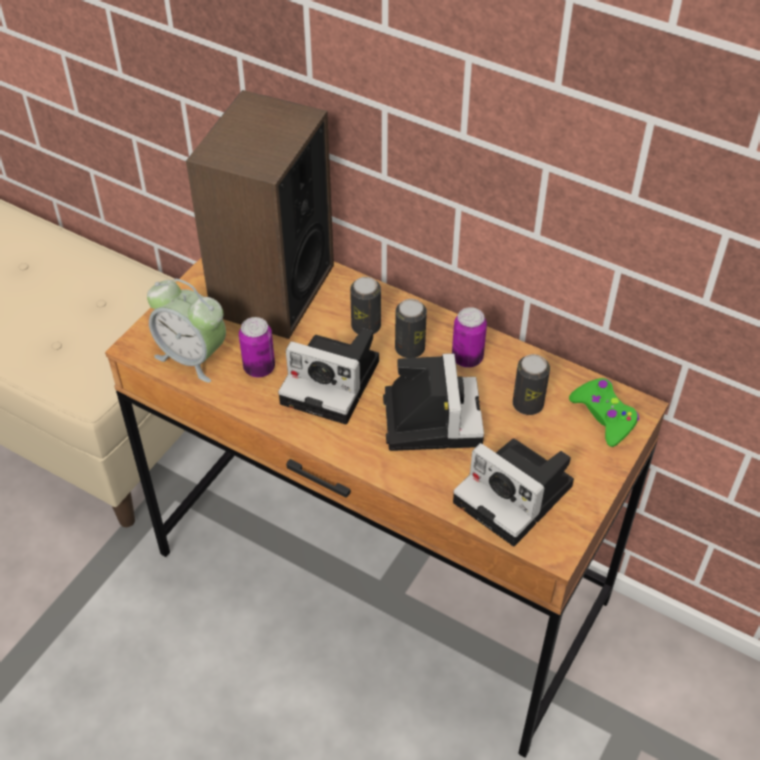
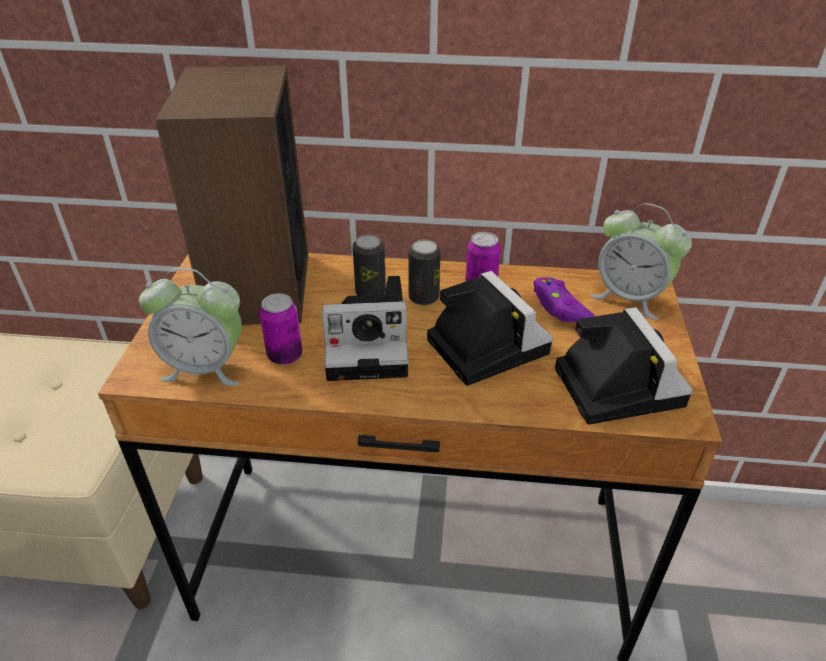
camera: 25 degrees left, 10 degrees down
camera [453,438,574,546] -> camera turned 120 degrees counterclockwise [555,307,693,425]
can [513,354,550,415] -> purple game controller [533,277,595,322]
green game controller [569,378,639,447] -> alarm clock [590,203,692,320]

